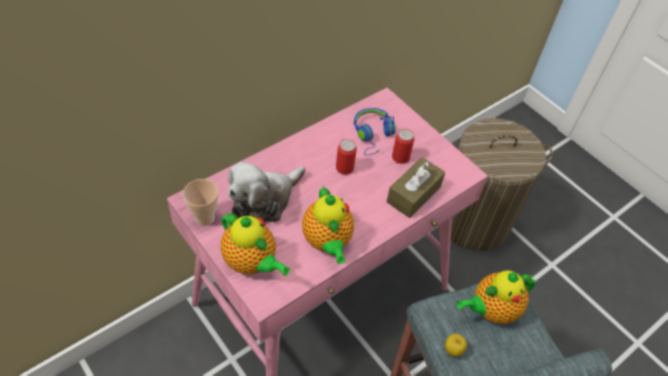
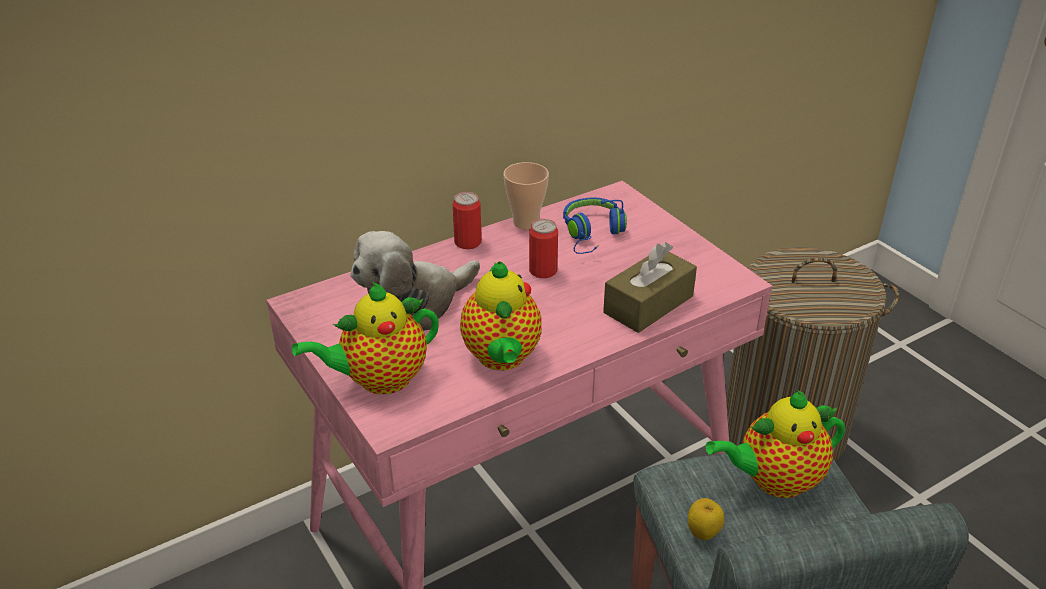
camera: 10 degrees right, 15 degrees down
cup [183,179,218,226] -> cup moved to [504,162,549,229]
teapot [220,212,290,276] -> teapot turned 105 degrees clockwise [292,282,439,394]
can [392,129,414,164] -> can moved to [453,192,482,249]

